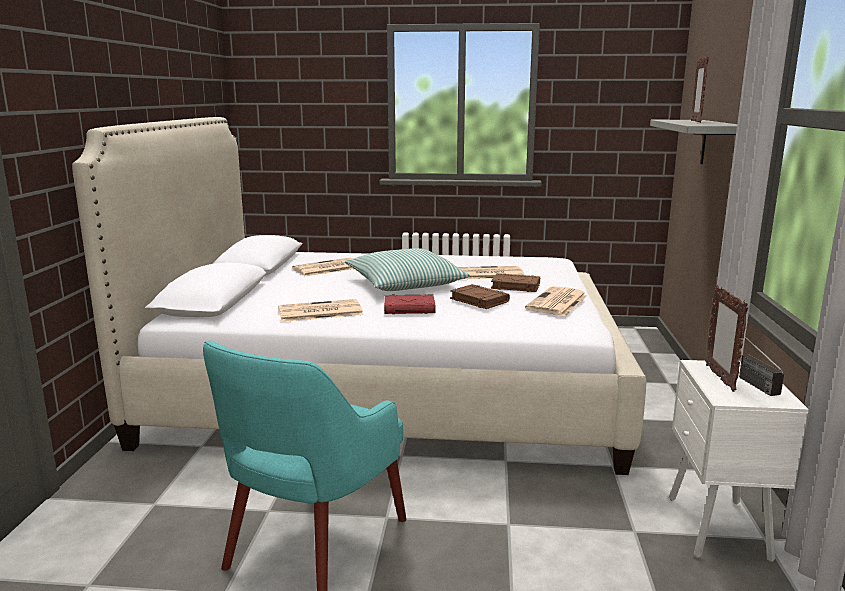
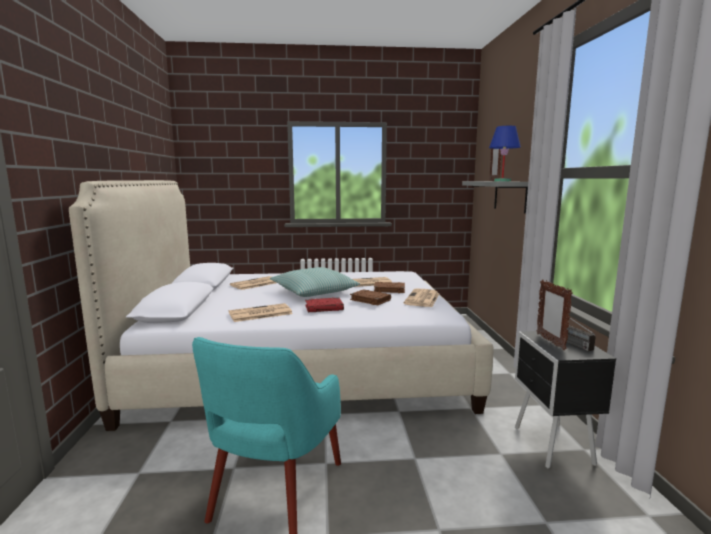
camera: 10 degrees left, 5 degrees down
white nightstand [669,360,809,562] -> black nightstand [515,331,616,469]
none -> blue table lamp [489,126,521,181]

